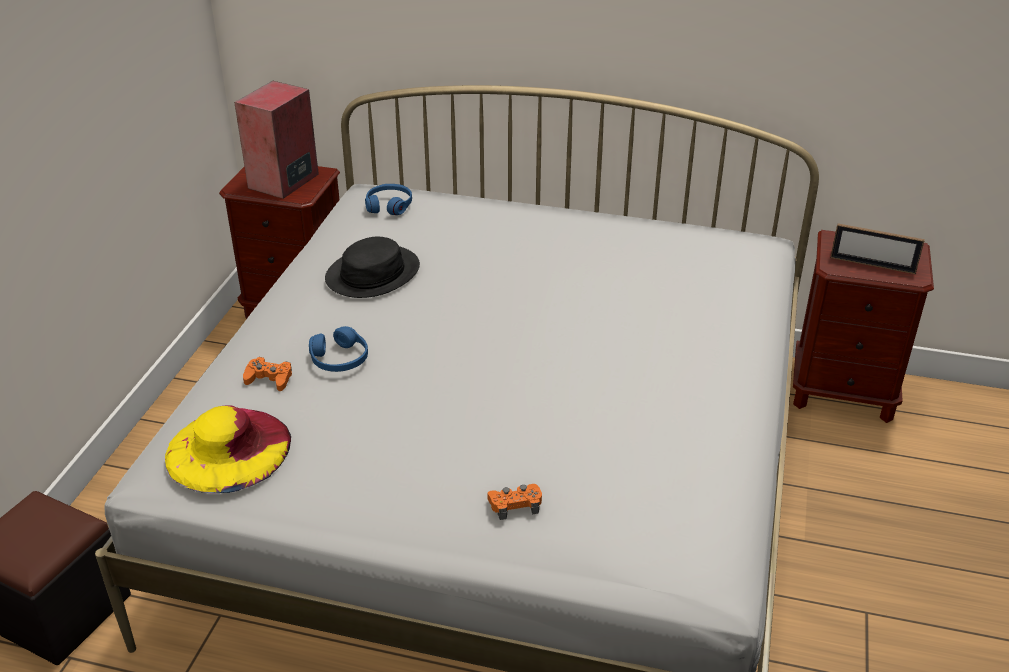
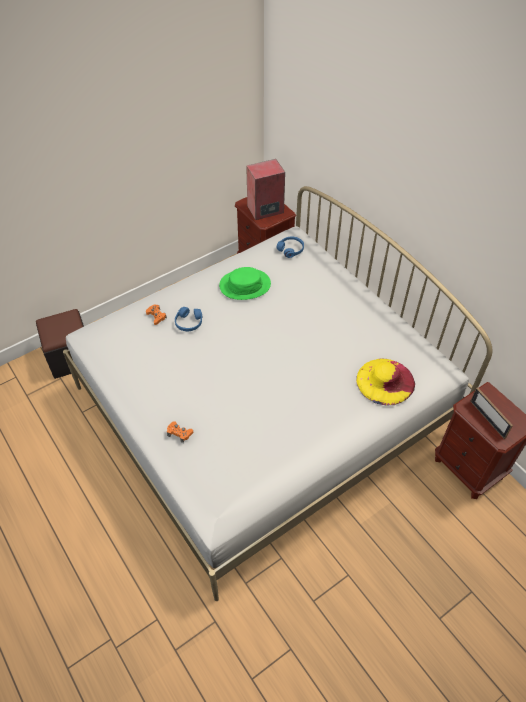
camera: 40 degrees right, 15 degrees up
yellow hat [165,406,291,493] -> yellow hat moved to [356,359,415,406]
black hat [325,237,420,298] -> green hat [219,267,271,300]

